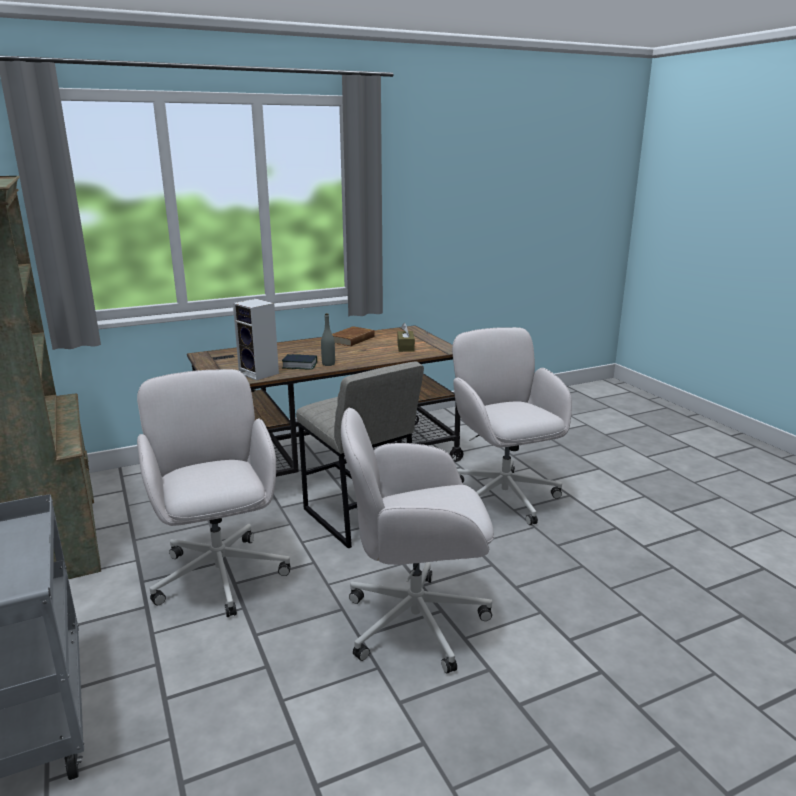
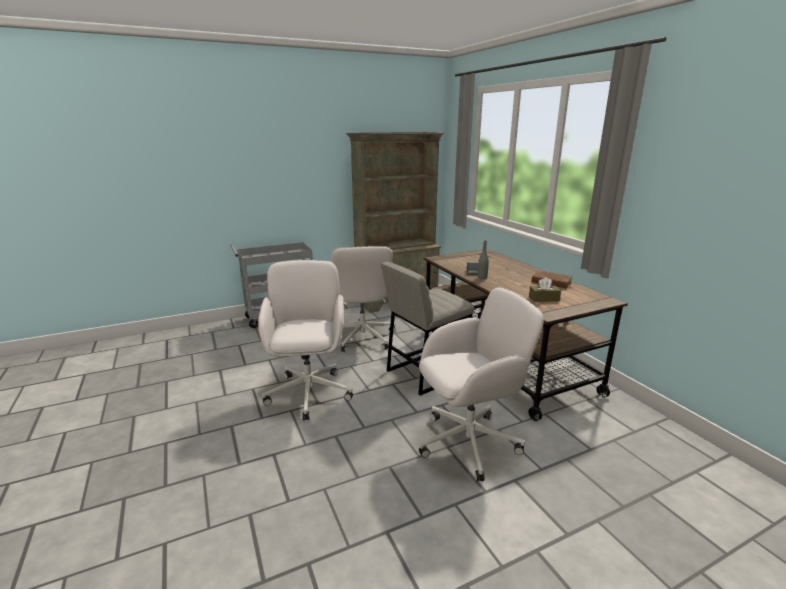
camera: 90 degrees right, 0 degrees up
white office chair [137,369,291,617] -> white office chair turned 105 degrees clockwise [331,246,396,352]
speaker [233,299,279,380] -> none

